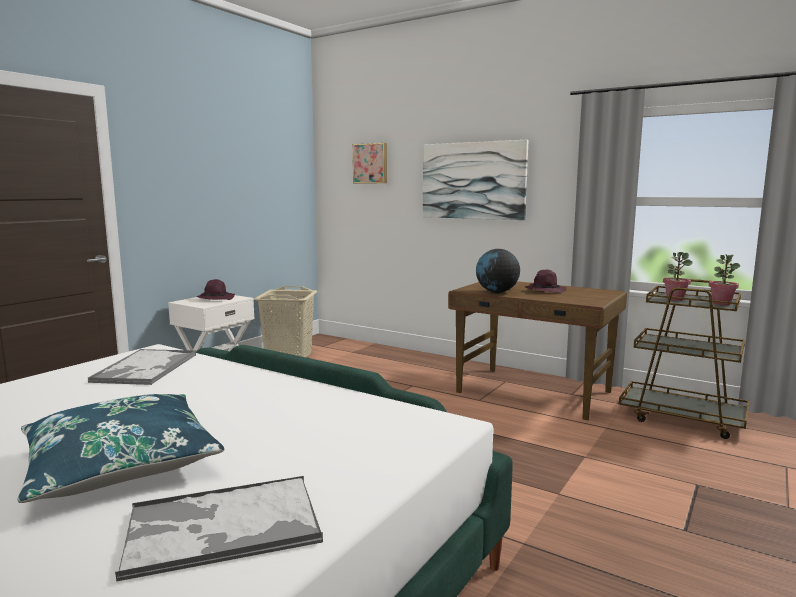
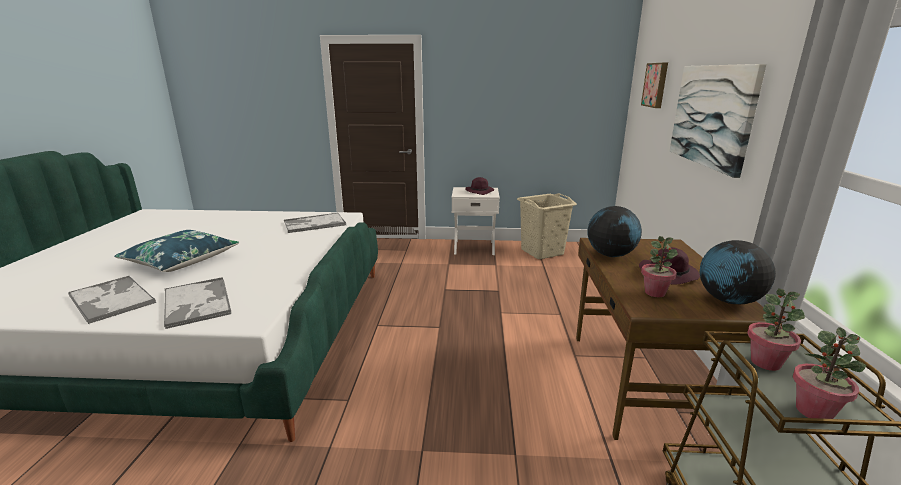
camera: 60 degrees right, 10 degrees up
none -> tray [164,277,231,329]
none -> potted plant [641,236,678,297]
none -> globe [700,240,776,304]

